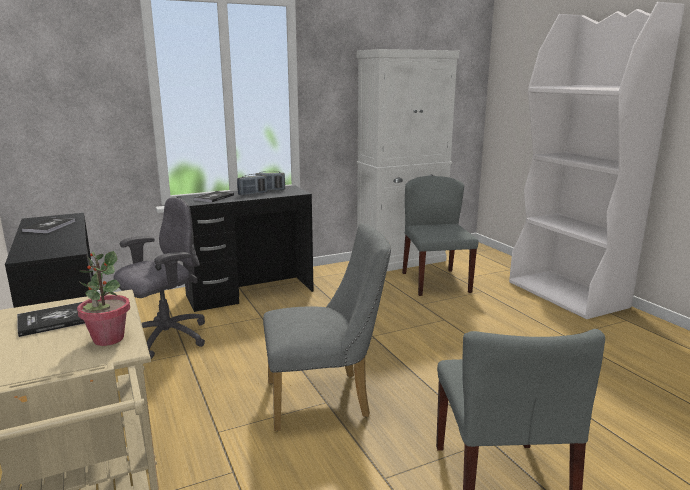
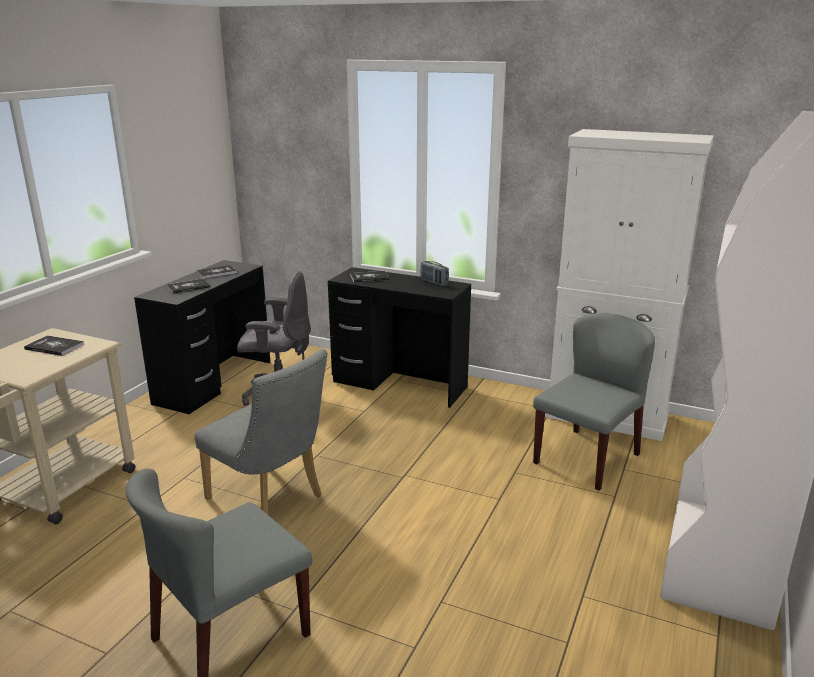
camera: 50 degrees right, 5 degrees up
potted plant [77,251,130,346] -> none
radio [237,174,267,195] -> none
none -> book [167,279,211,294]

